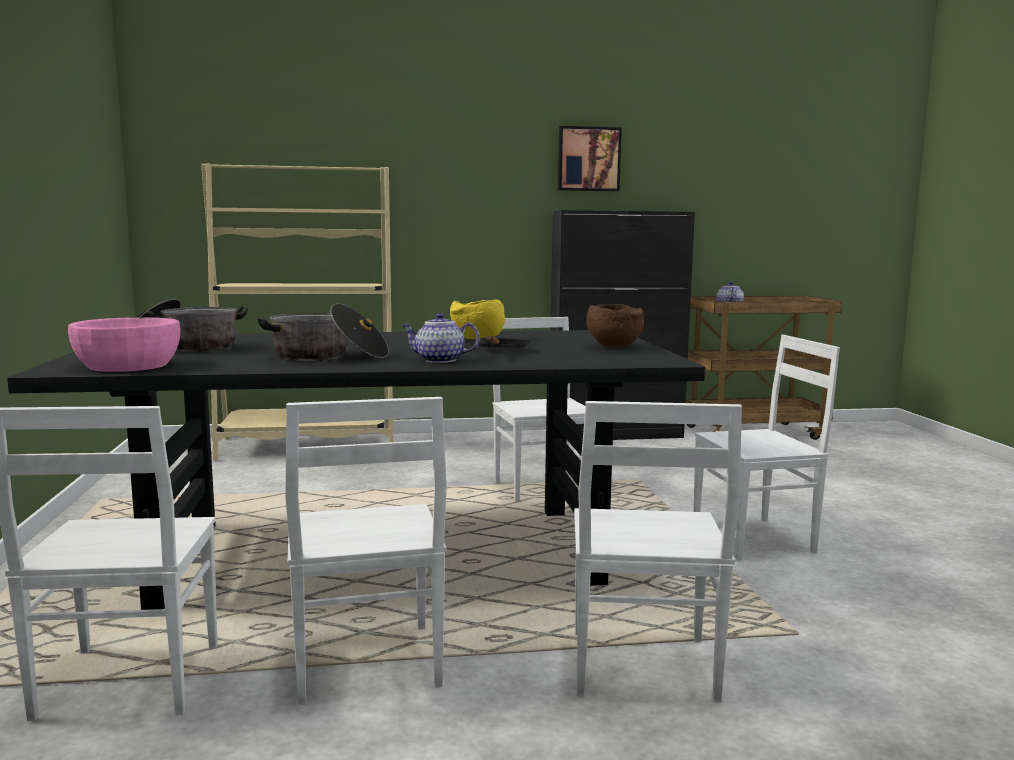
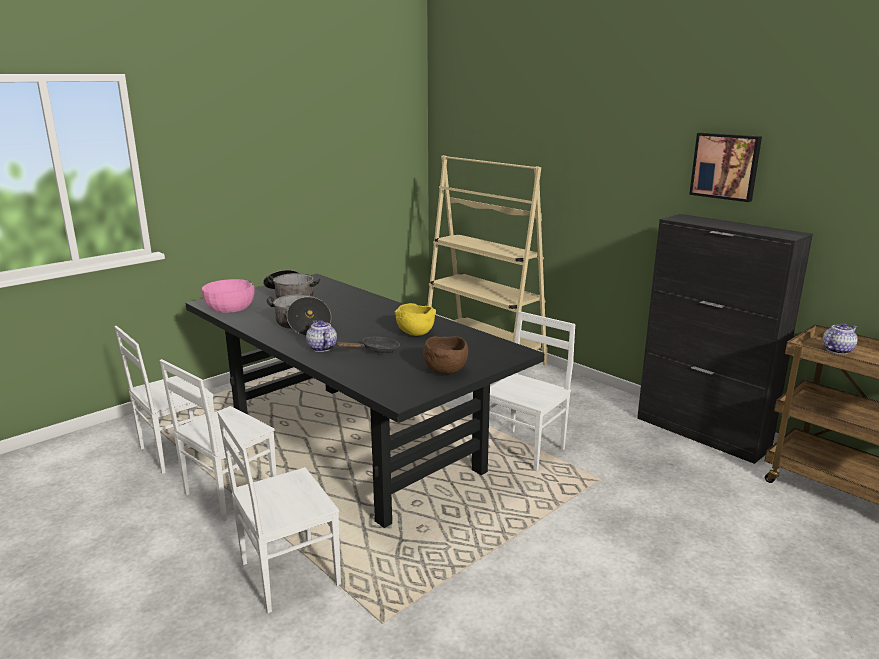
camera: 55 degrees right, 10 degrees up
white chair [694,335,840,561] -> none

